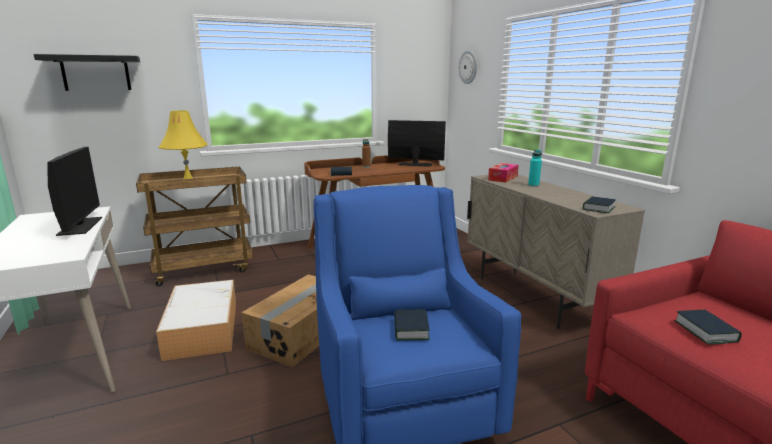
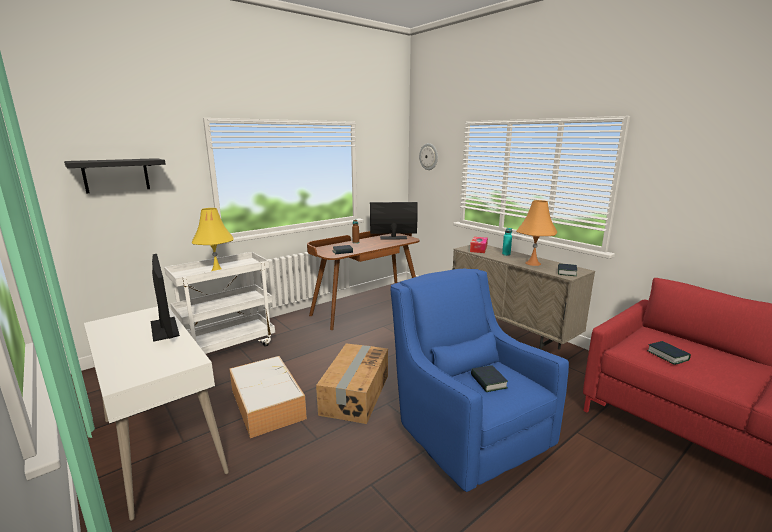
camera: 15 degrees left, 0 degrees up
brown cart [136,166,254,286] -> white cart [164,252,275,354]
none -> orange table lamp [516,200,557,266]

